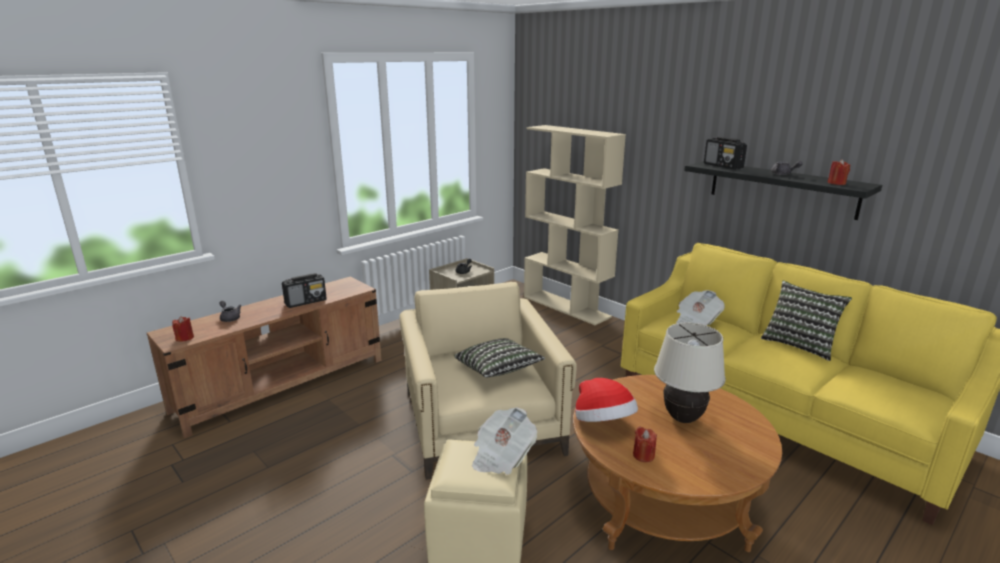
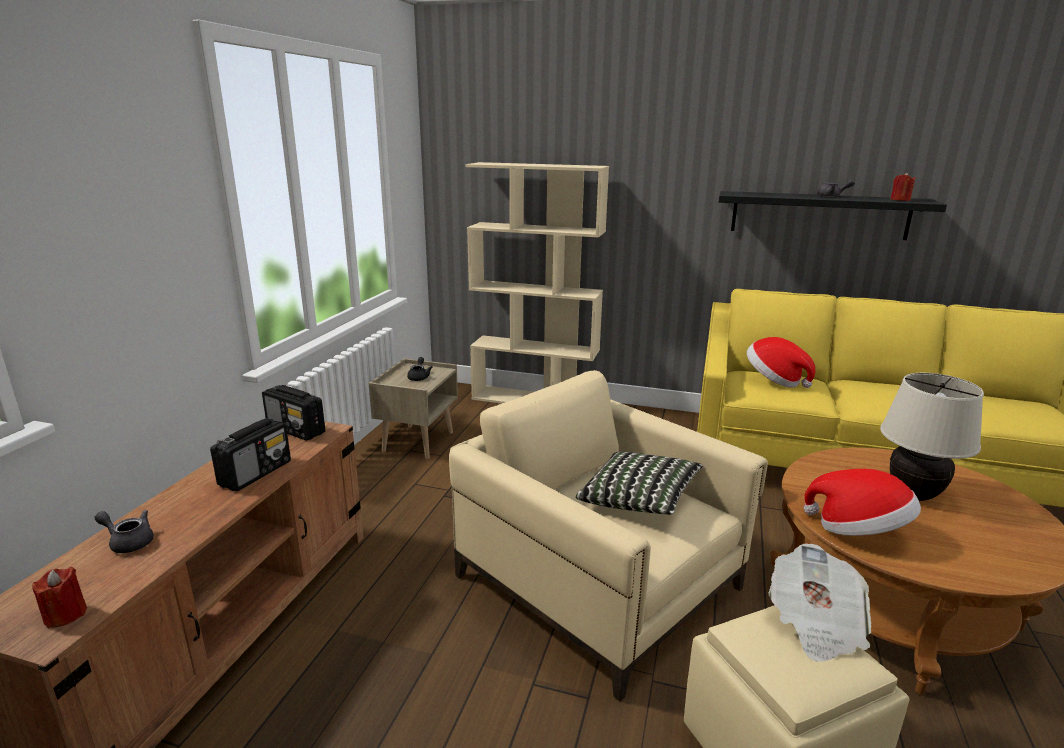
camera: 30 degrees left, 0 degrees up
red candle [633,426,657,462] -> none
newspaper [676,290,725,326] -> hat [747,337,815,388]
radio [704,137,747,170] -> radio moved to [262,385,326,441]
pillow [761,281,852,361] -> none

